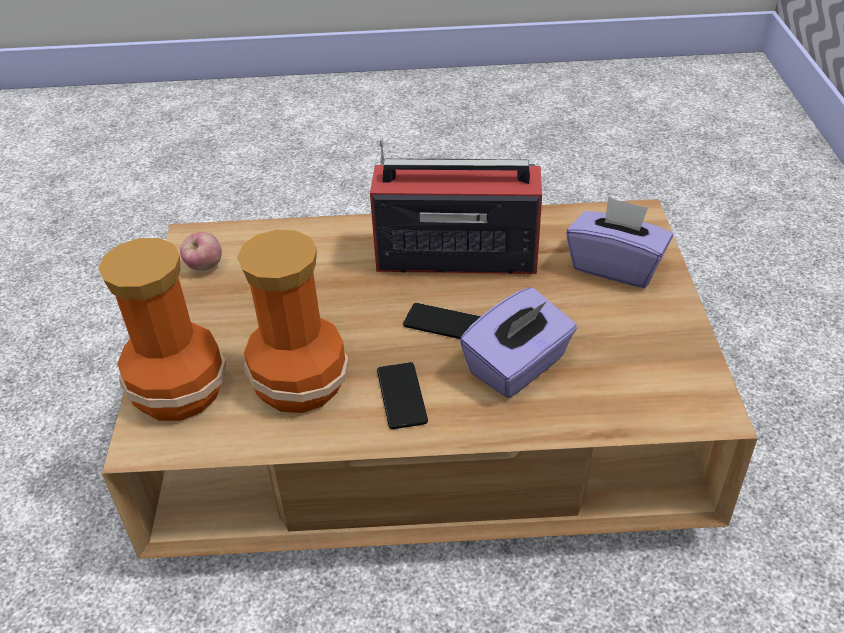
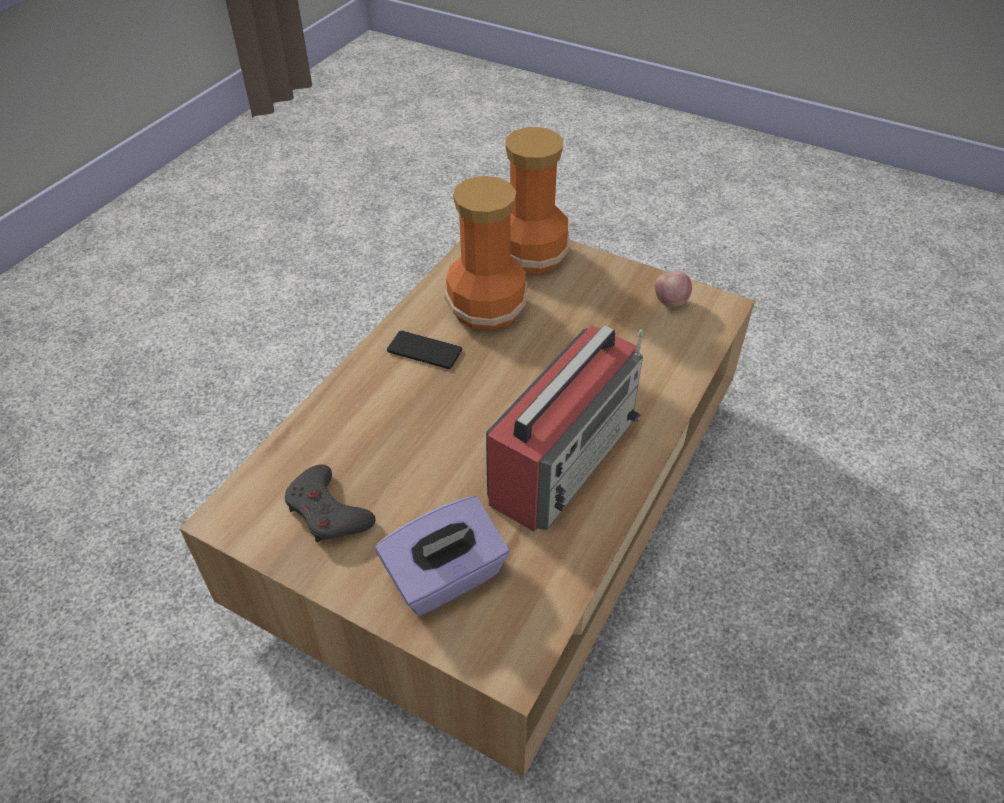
camera: 120 degrees right, 5 degrees up
phone [403,303,481,339] -> none
purple tissue box [460,287,577,398] -> none
none -> grey game controller [284,465,376,543]

